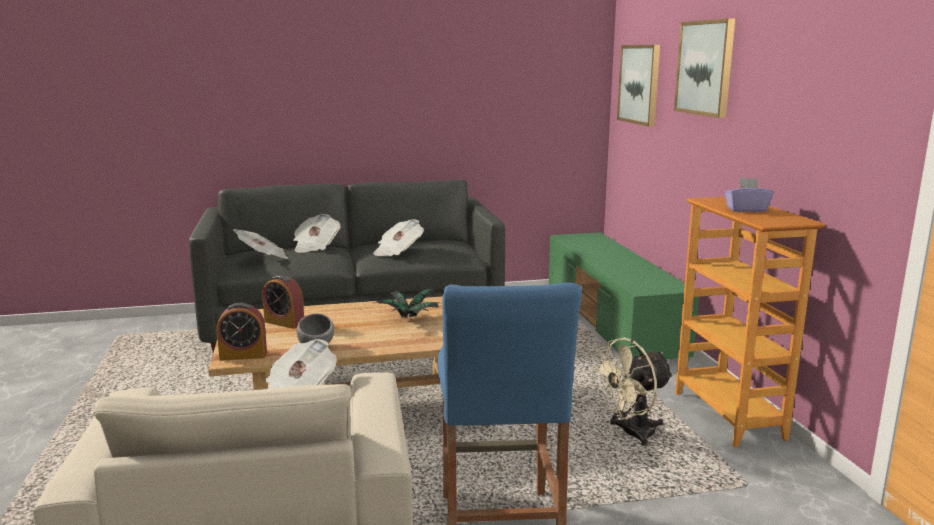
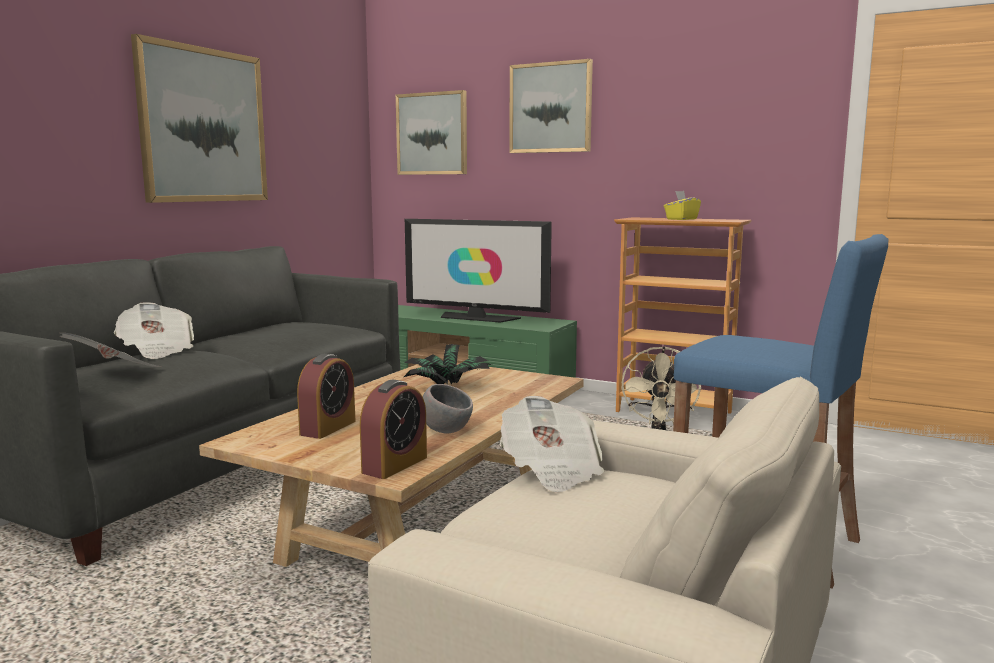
camera: 50 degrees left, 5 degrees down
alarm clock [262,275,304,329] -> alarm clock turned 45 degrees counterclockwise [297,354,355,439]
newspaper [373,219,424,256] -> none
purple tissue box [725,178,774,212] -> yellow tissue box [664,191,701,220]
none -> picture [131,34,268,203]
none -> television [405,219,552,323]

